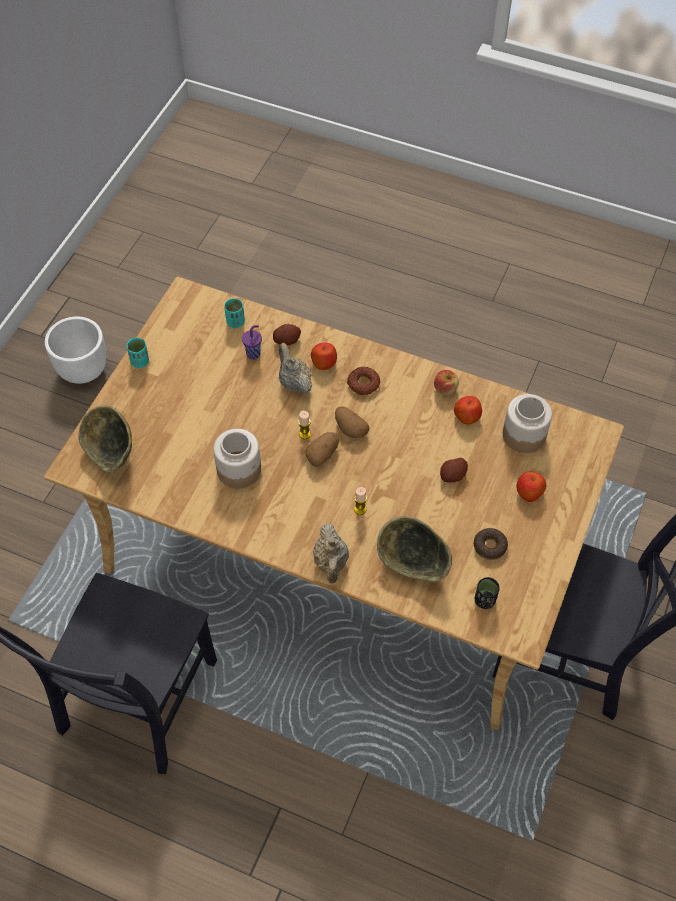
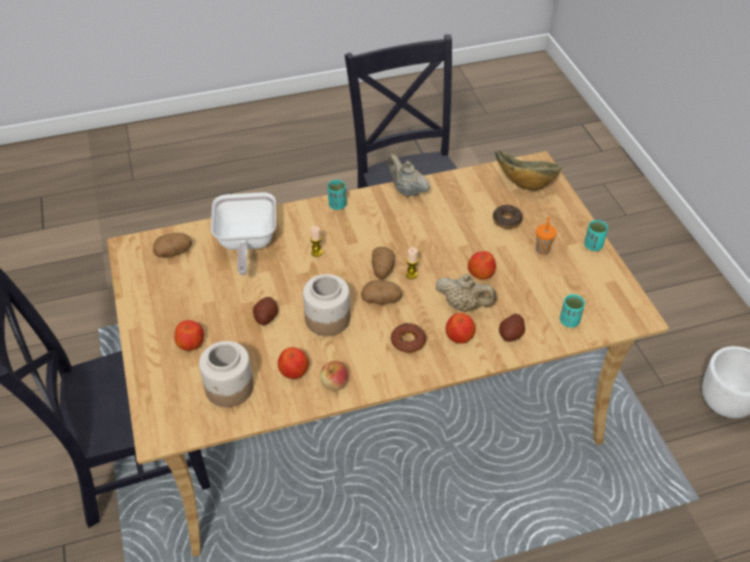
camera: 140 degrees right, 10 degrees down
jar [213,429,261,488] -> jar moved to [303,274,350,336]
purple cup [242,325,262,360] -> none
beige teapot [313,523,349,583] -> beige teapot moved to [387,154,430,197]
bowl [377,516,452,582] -> frying pan [211,192,276,275]
donut [474,528,508,560] -> donut moved to [493,205,523,229]
black cup [475,577,499,609] -> potato [153,233,192,257]
none -> turquoise cup [328,180,347,210]
none -> apple [468,251,496,280]
none -> orange cup [536,217,557,255]

